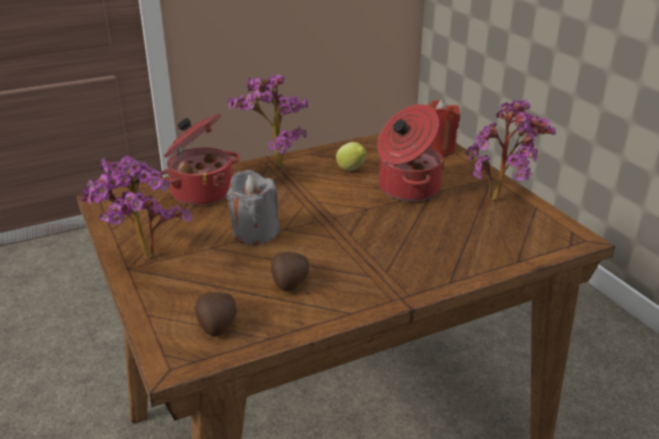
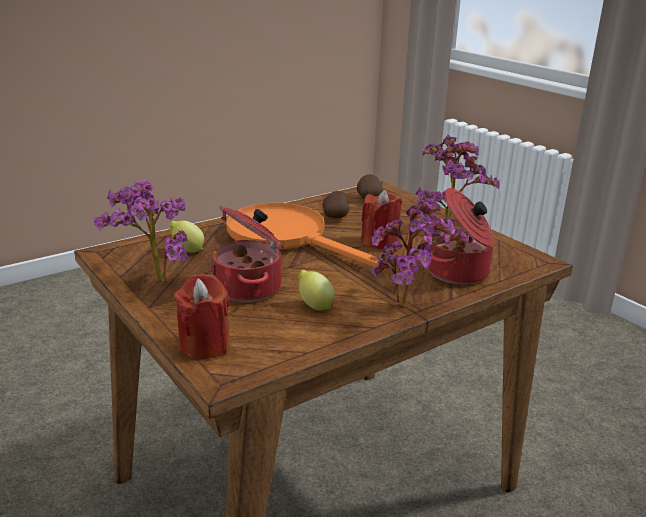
camera: 170 degrees right, 5 degrees down
grey candle [227,170,280,245] -> red candle [361,190,402,250]
none -> lemon [169,221,204,253]
none -> orange frying pan [227,203,382,268]

